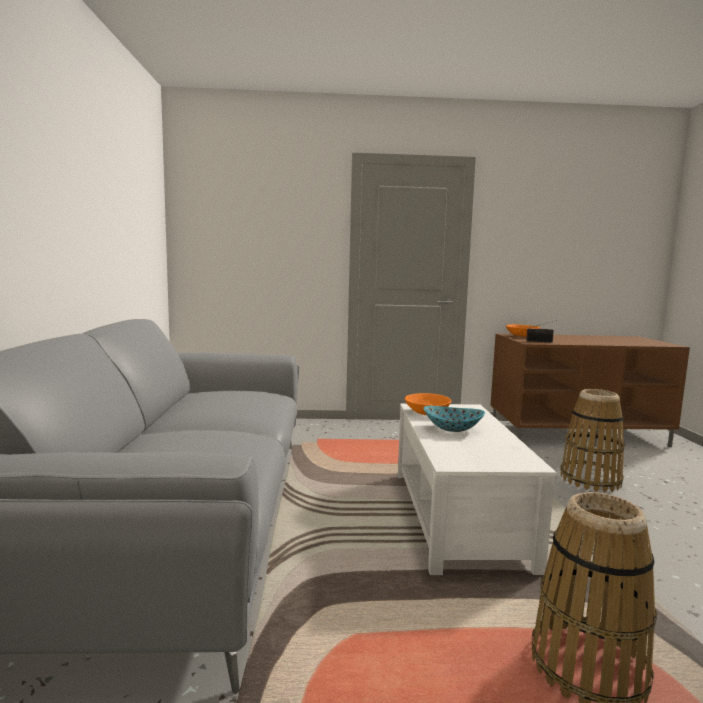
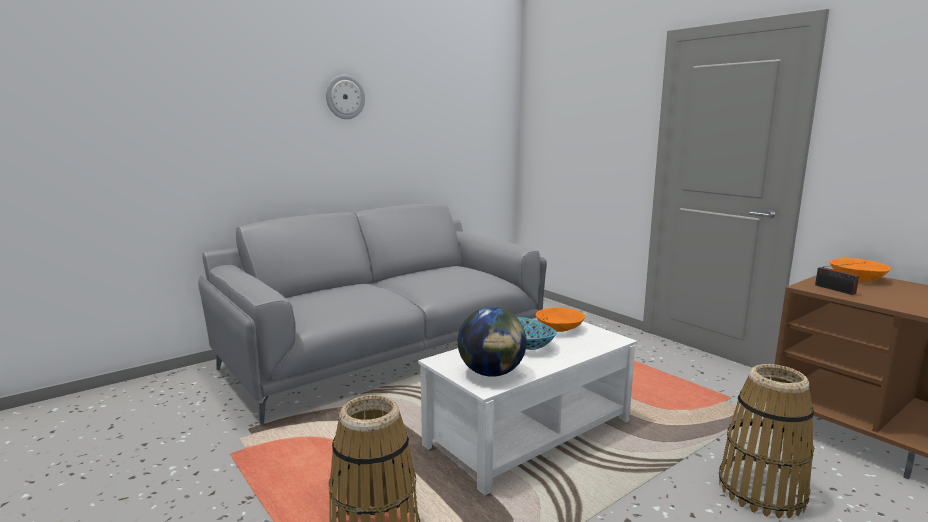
camera: 55 degrees right, 5 degrees up
none -> wall clock [326,75,365,119]
none -> globe [458,307,527,377]

